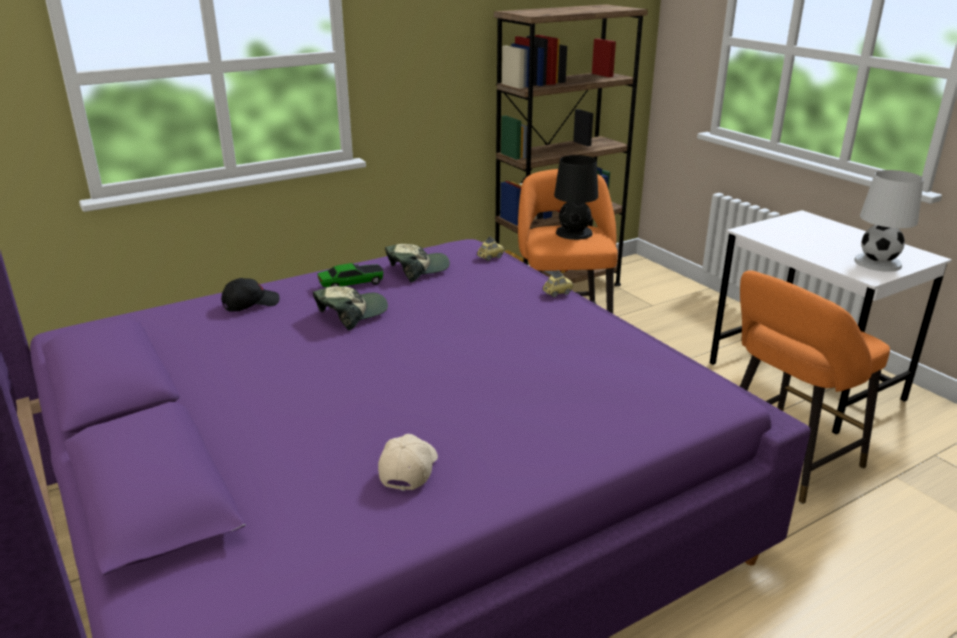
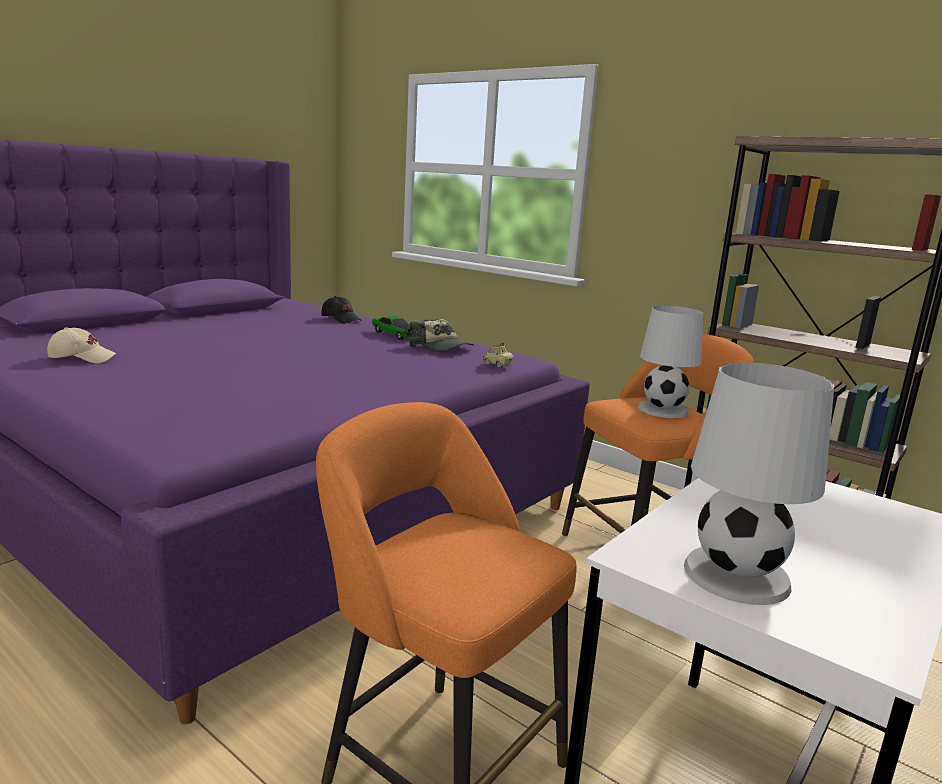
camera: 70 degrees right, 10 degrees down
cap [313,286,388,331] -> none
toy car [542,270,573,297] -> none
black table lamp [554,155,598,240] -> white table lamp [638,306,703,418]

